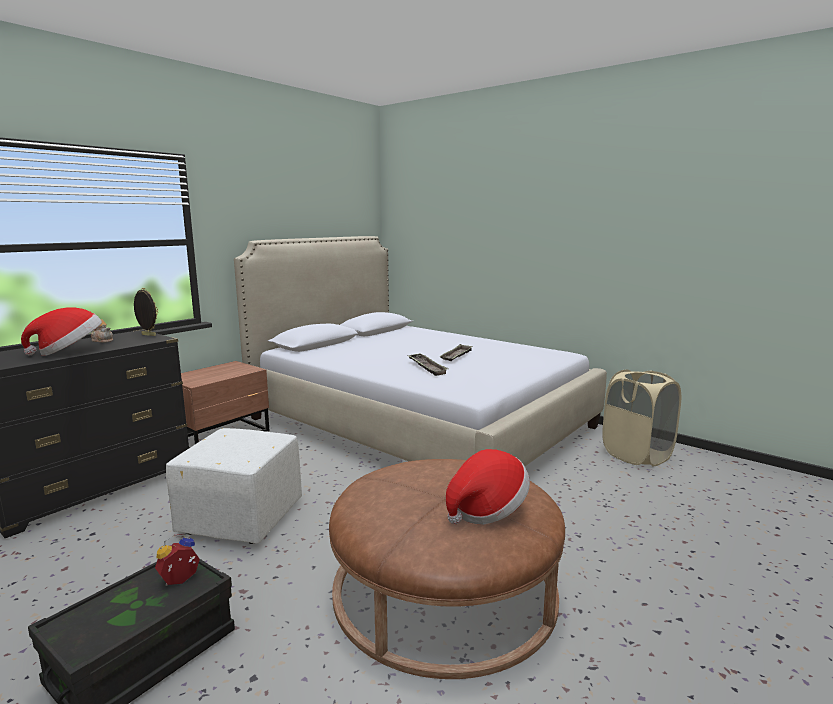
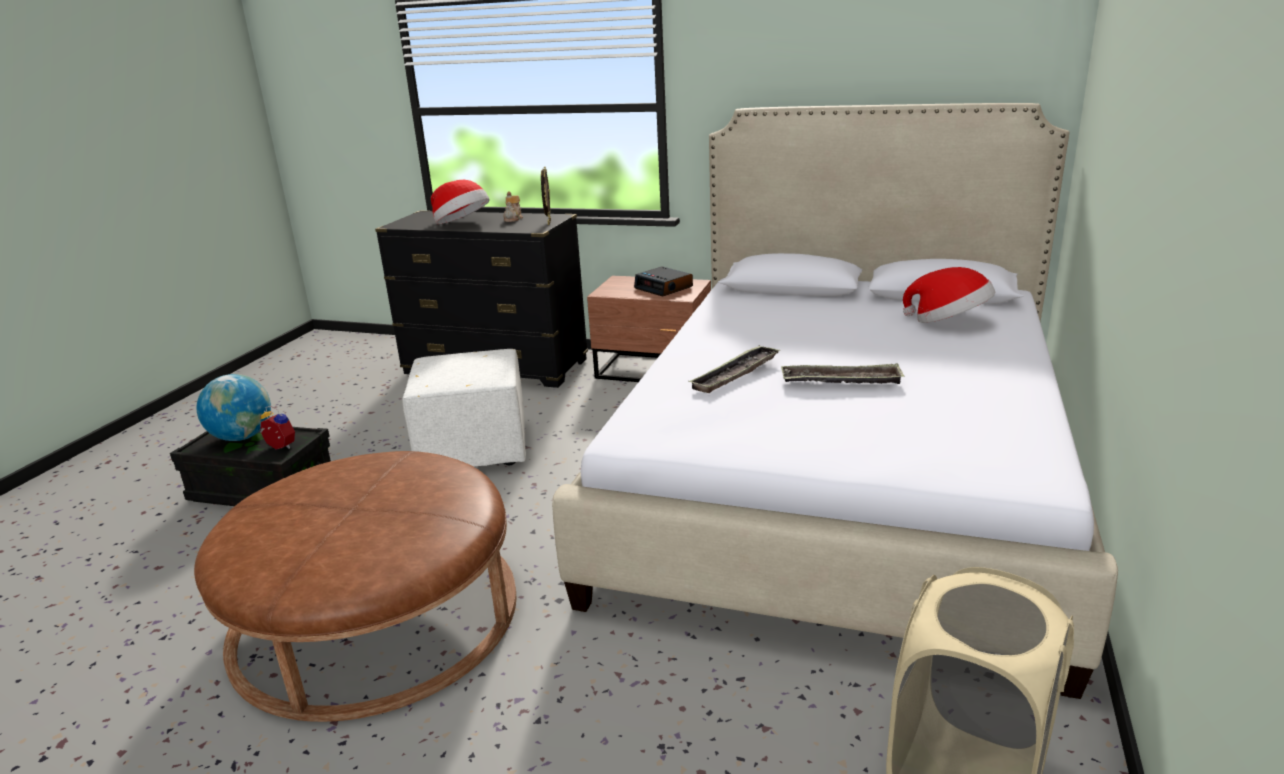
camera: 70 degrees right, 10 degrees up
hat [446,449,530,525] -> hat moved to [903,267,995,323]
none -> globe [196,374,271,441]
none -> alarm clock [634,267,693,296]

